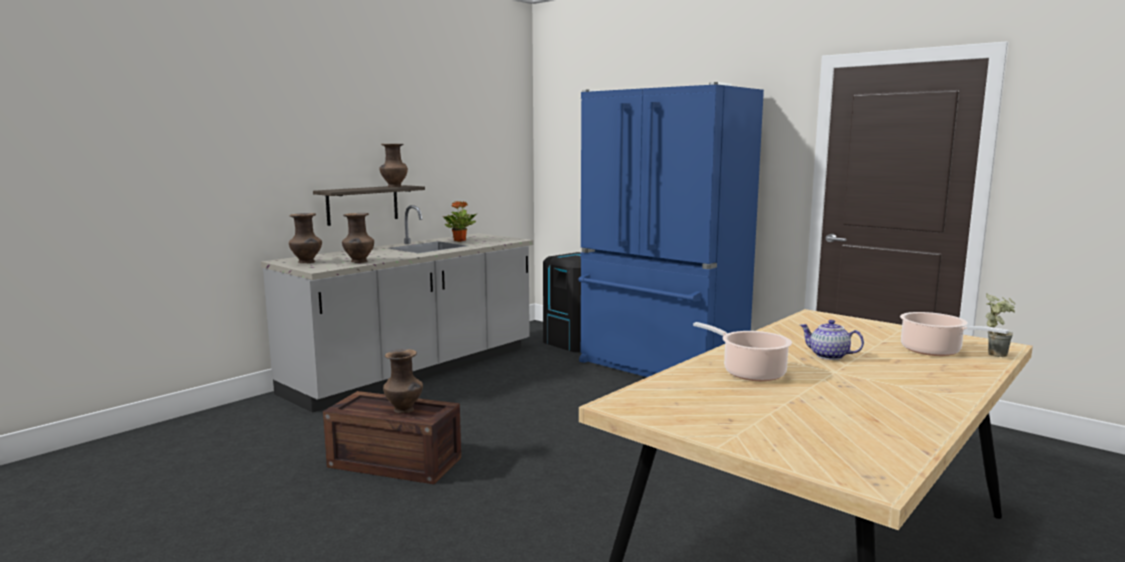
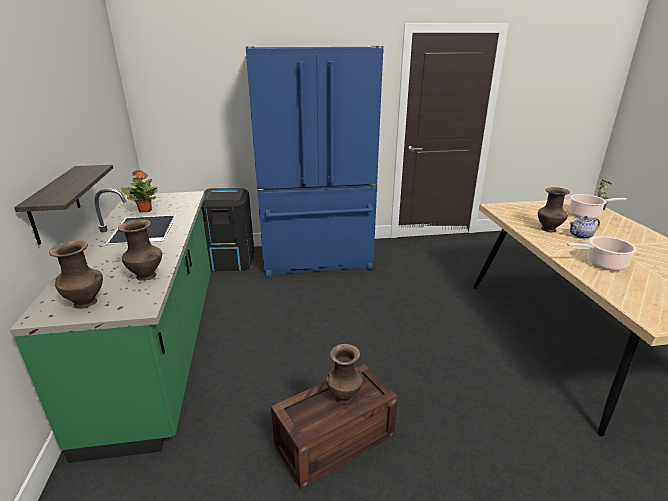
camera: 50 degrees left, 15 degrees up
grey counter [261,205,533,413] -> green counter [9,189,211,463]
brown vase [380,144,408,187] -> brown vase moved to [538,187,570,232]

